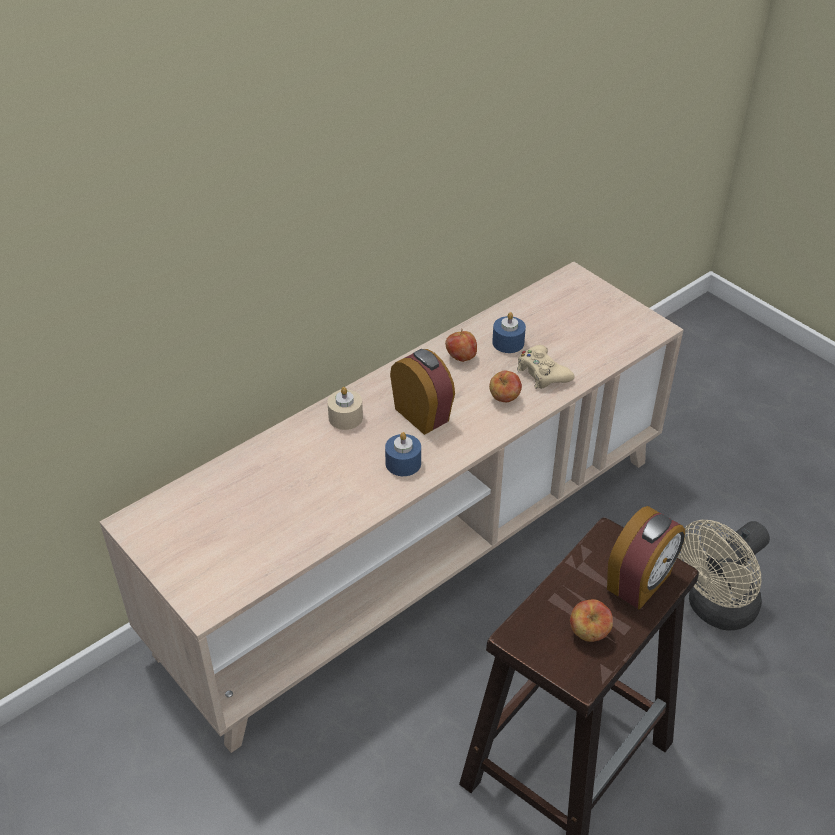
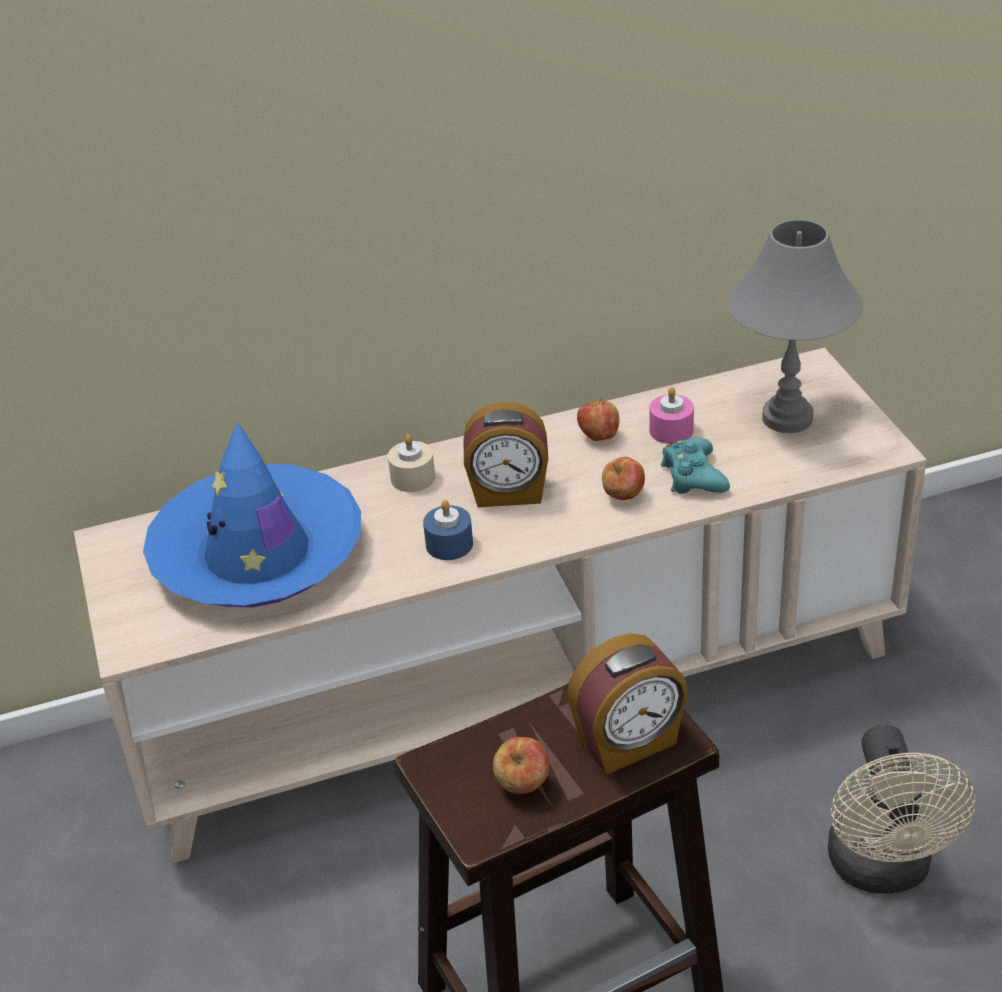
camera: 25 degrees right, 5 degrees down
alarm clock [390,349,455,435] -> alarm clock turned 105 degrees clockwise [464,402,548,507]
blue candle [492,312,526,353] -> pink candle [649,387,694,444]
beige game controller [517,345,574,389] -> turquoise game controller [661,438,730,494]
beige fan [678,520,770,630] -> beige fan turned 75 degrees counterclockwise [828,725,976,894]
none -> blue hat [143,422,361,607]
none -> grey table lamp [727,220,863,433]

